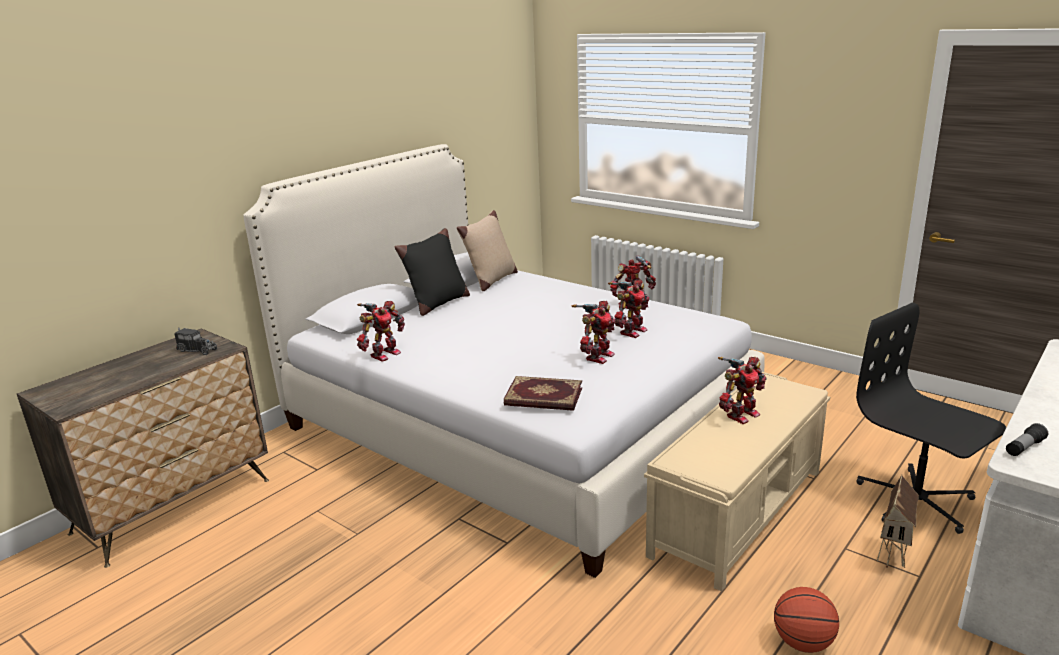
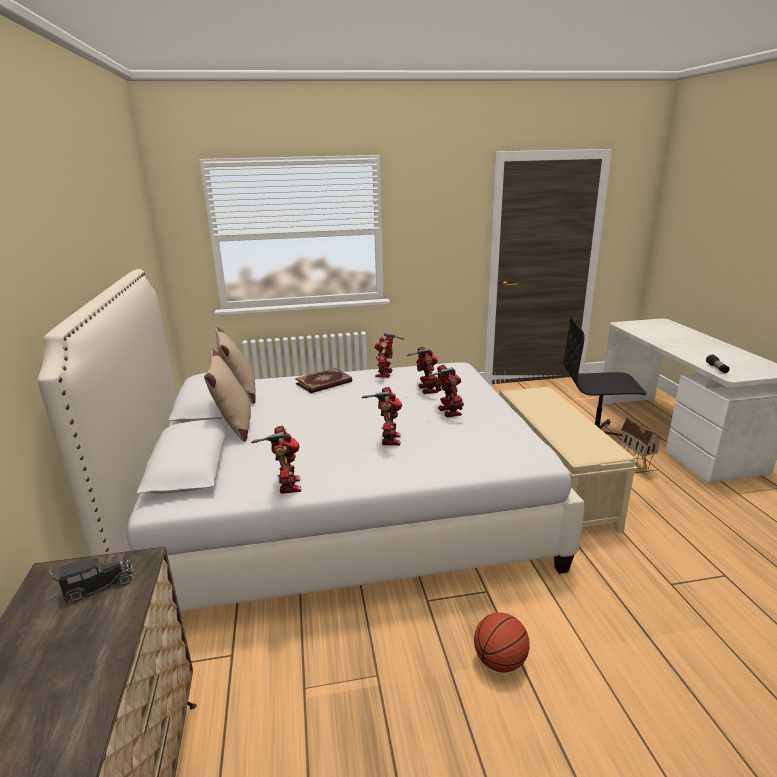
camera: 50 degrees left, 0 degrees up
black pillow [395,228,470,316] -> beige pillow [204,349,251,442]
book [504,376,582,411] -> book moved to [295,368,352,393]
toy robot [718,357,767,424] -> toy robot moved to [362,387,402,445]
basketball [774,587,839,653] -> basketball moved to [474,612,530,672]

